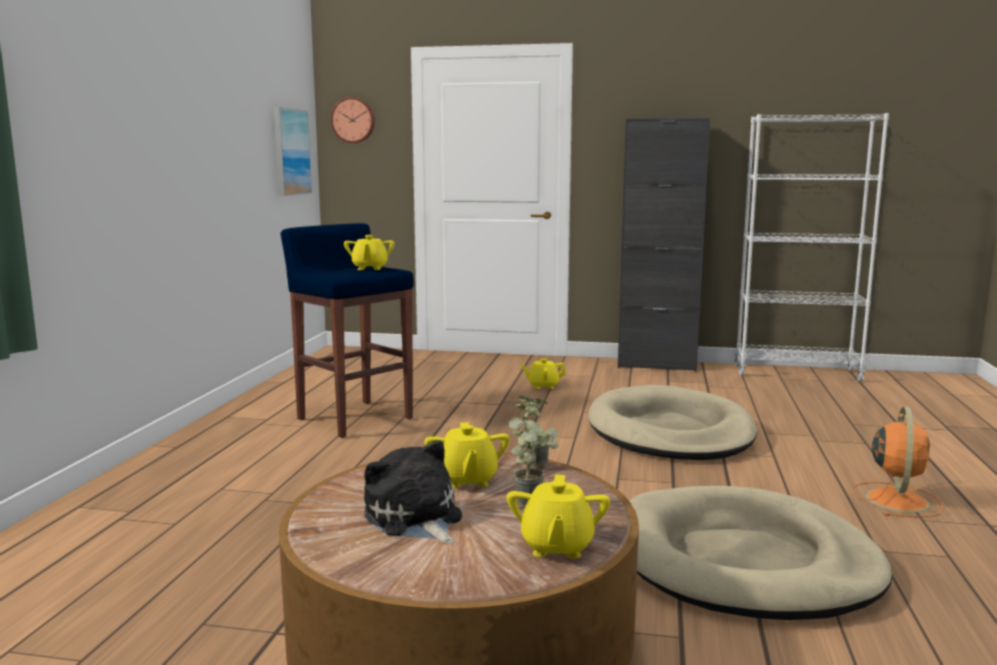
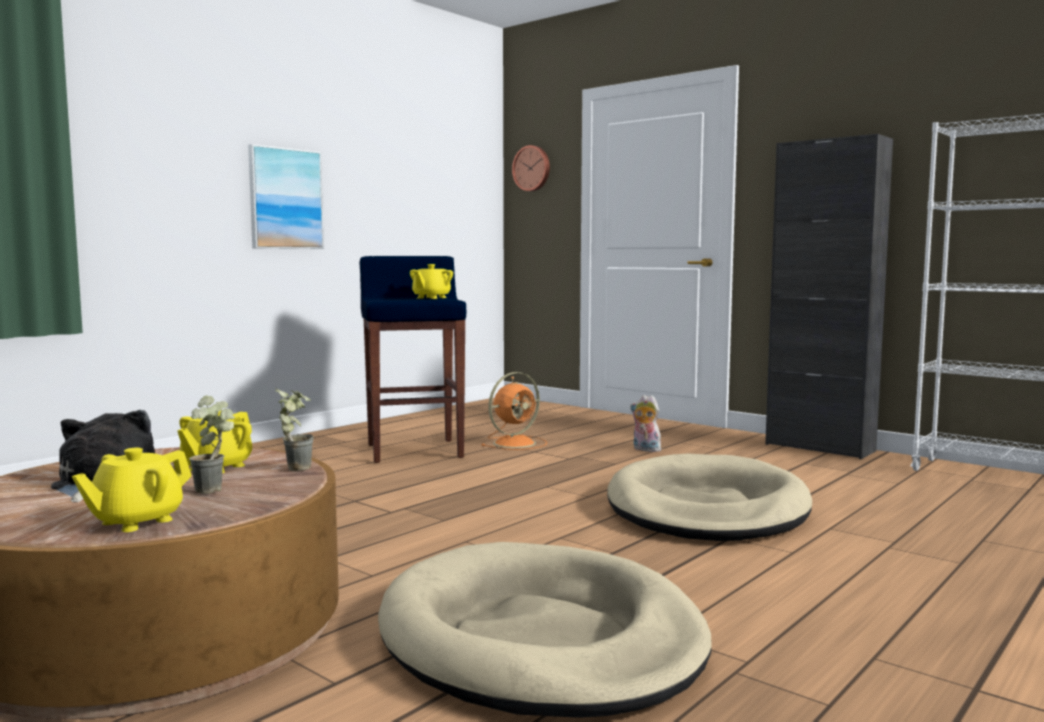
camera: 30 degrees right, 5 degrees down
picture [274,107,312,196] -> picture moved to [248,144,324,249]
yellow teapot [521,358,566,389] -> plush toy [630,395,661,452]
orange fan [851,406,944,517] -> orange fan moved to [482,372,547,450]

